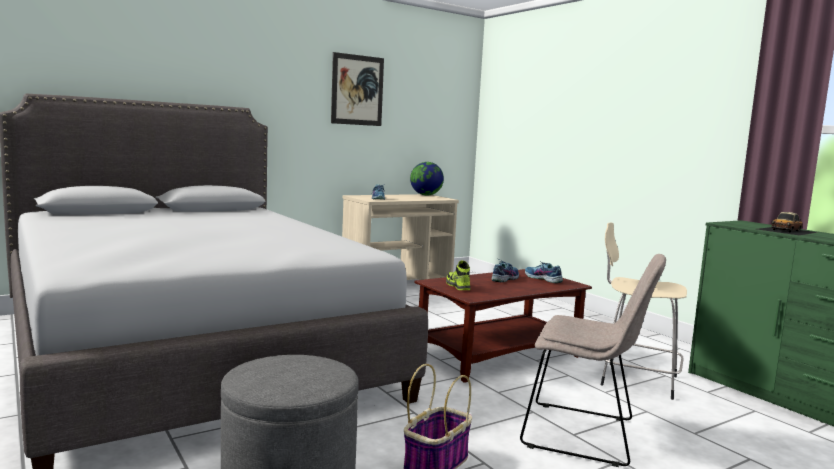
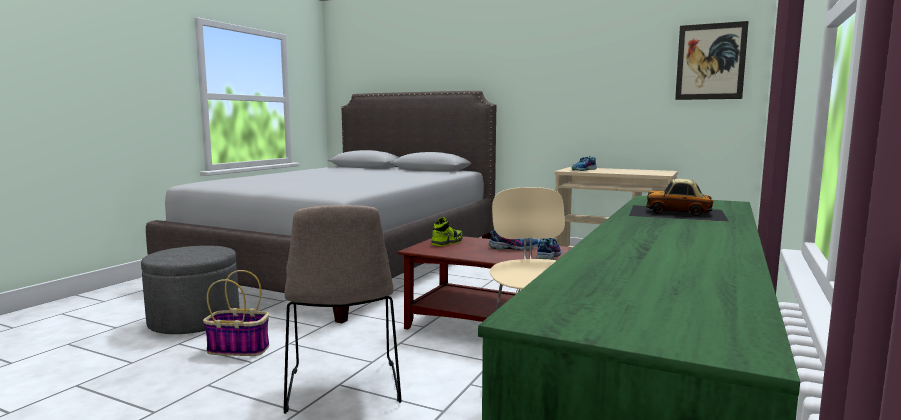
camera: 60 degrees right, 0 degrees up
picture [331,52,384,126] -> picture moved to [675,21,749,100]
globe [410,162,444,195] -> none

